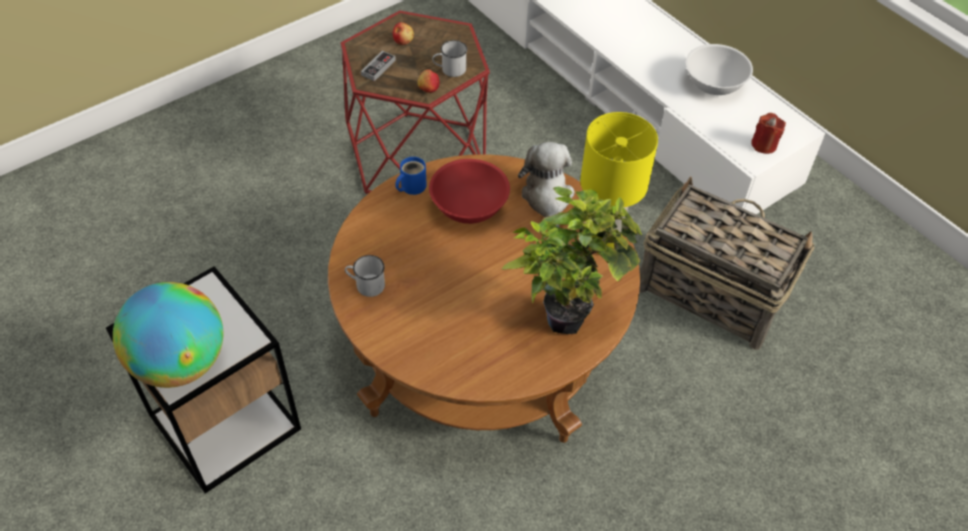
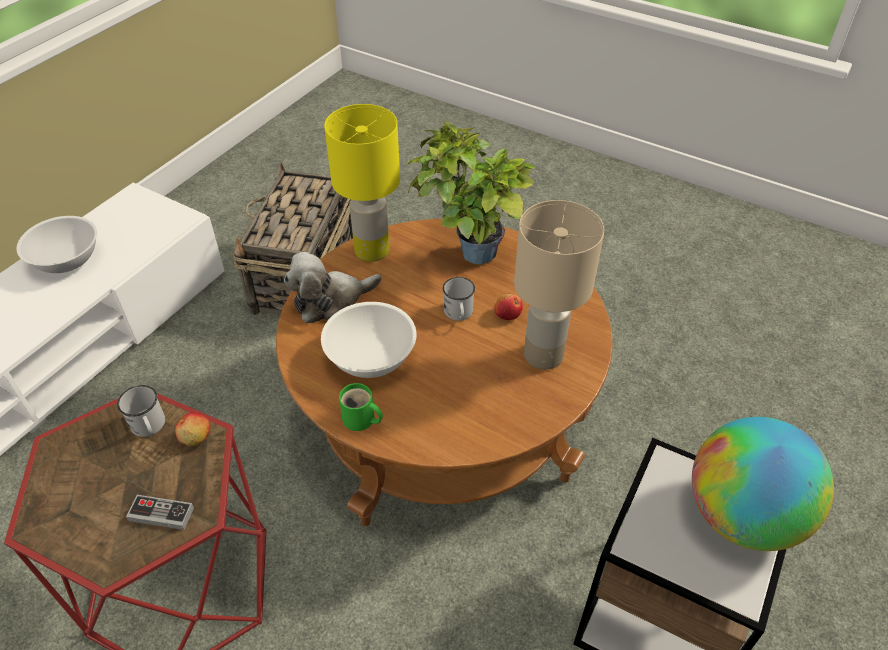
camera: 110 degrees left, 5 degrees down
white mug [345,255,385,297] -> white mug moved to [443,277,475,321]
apple [393,22,414,45] -> apple moved to [494,294,523,320]
blue mug [395,157,427,195] -> green mug [339,383,383,431]
red bowl [429,159,510,224] -> white bowl [321,302,417,378]
red candle [751,113,786,154] -> none
none -> beige table lamp [514,200,604,370]

